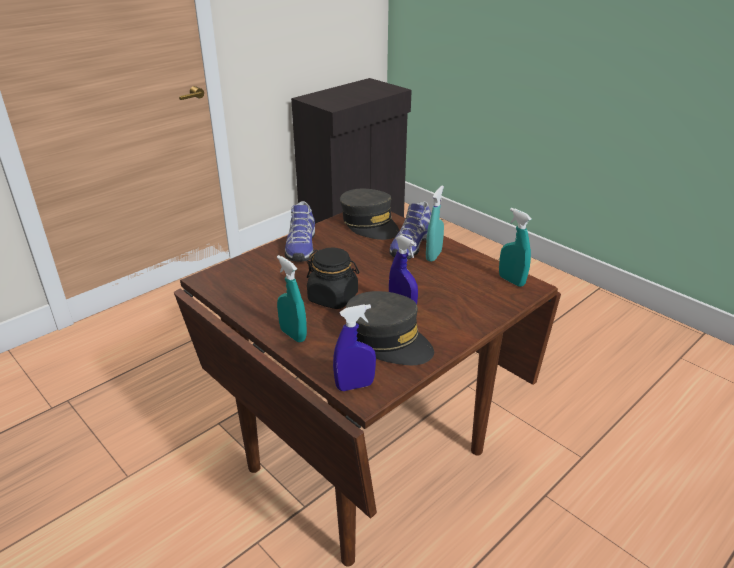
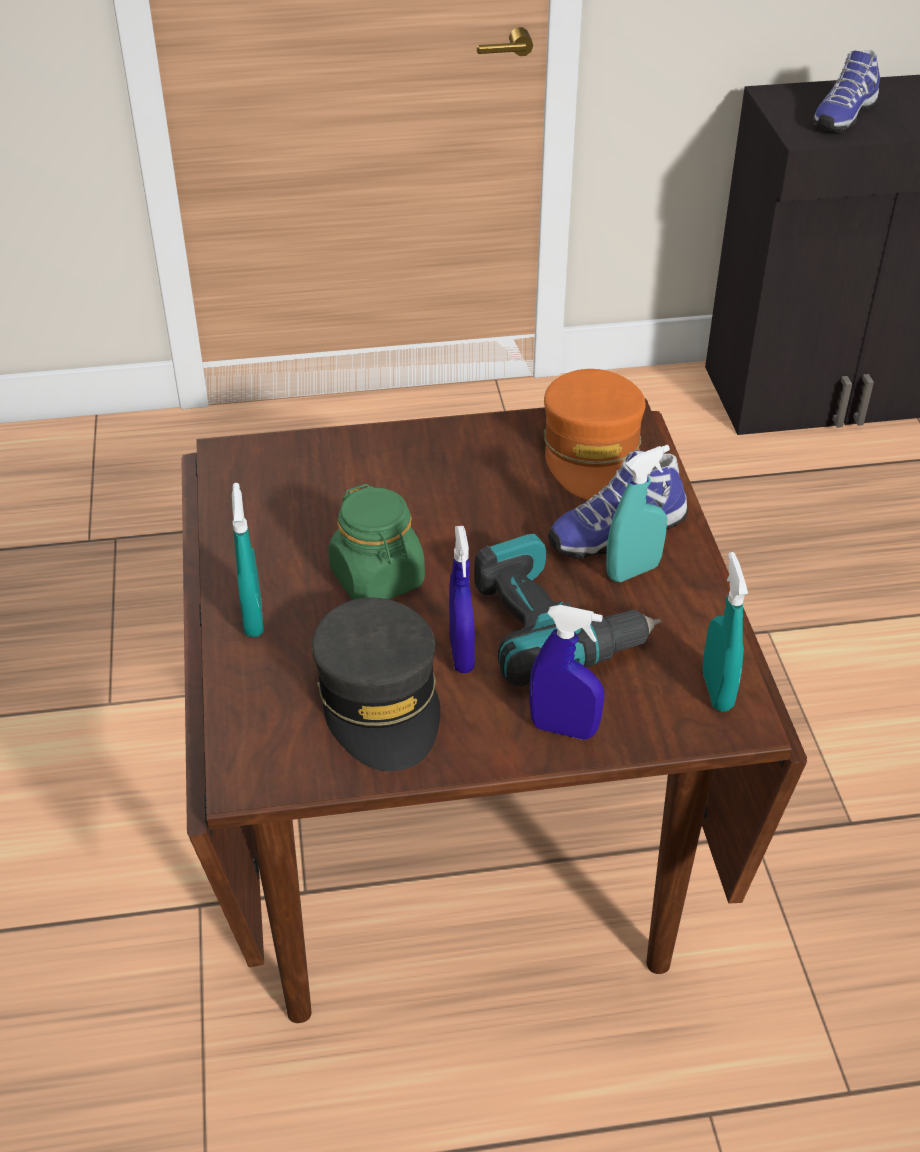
camera: 35 degrees right, 10 degrees up
shoe [285,201,315,262] -> shoe moved to [813,50,880,132]
black jar [307,248,359,309] -> green jar [328,484,425,600]
blue spray bottle [333,304,376,391] -> blue spray bottle moved to [529,605,604,740]
grey cap [340,189,399,240] -> orange cap [544,369,646,500]
none -> power drill [474,534,661,686]

